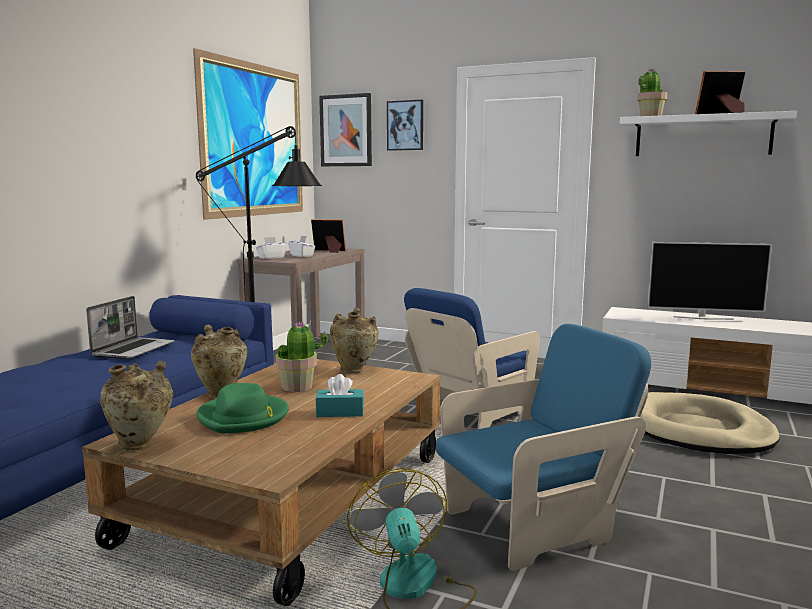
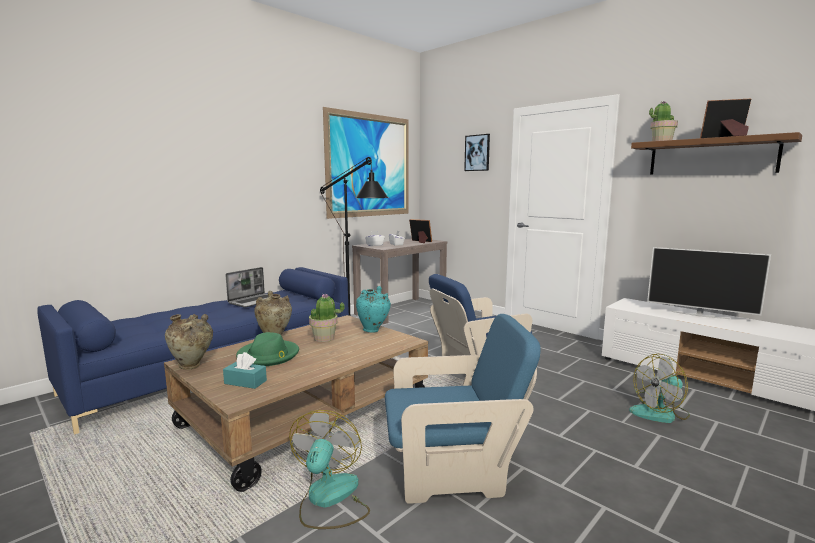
camera: 20 degrees right, 0 degrees up
turquoise tissue box [315,374,364,417] -> turquoise tissue box moved to [223,352,267,389]
picture [319,93,372,166] -> none
beige vase [330,308,378,373] -> turquoise vase [356,286,391,332]
white shelf [620,111,797,156] -> brown shelf [631,132,802,175]
beige dog bed [640,392,780,454] -> fan [629,354,690,423]

